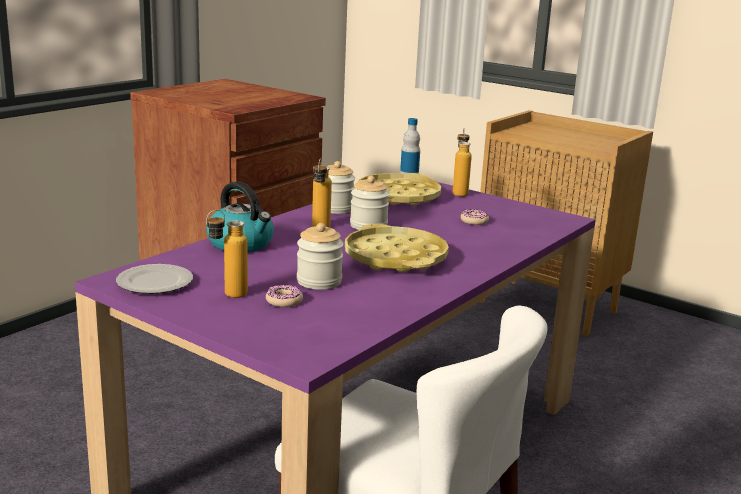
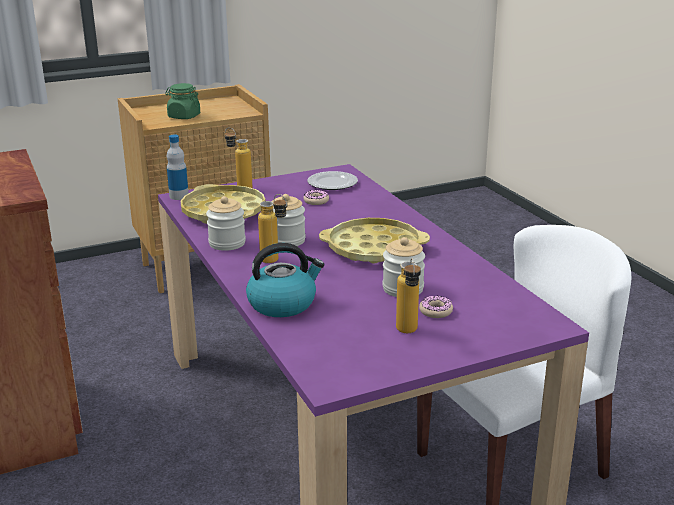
camera: 60 degrees left, 5 degrees up
plate [116,264,193,294] -> plate moved to [307,171,358,190]
none -> green jar [165,83,200,119]

